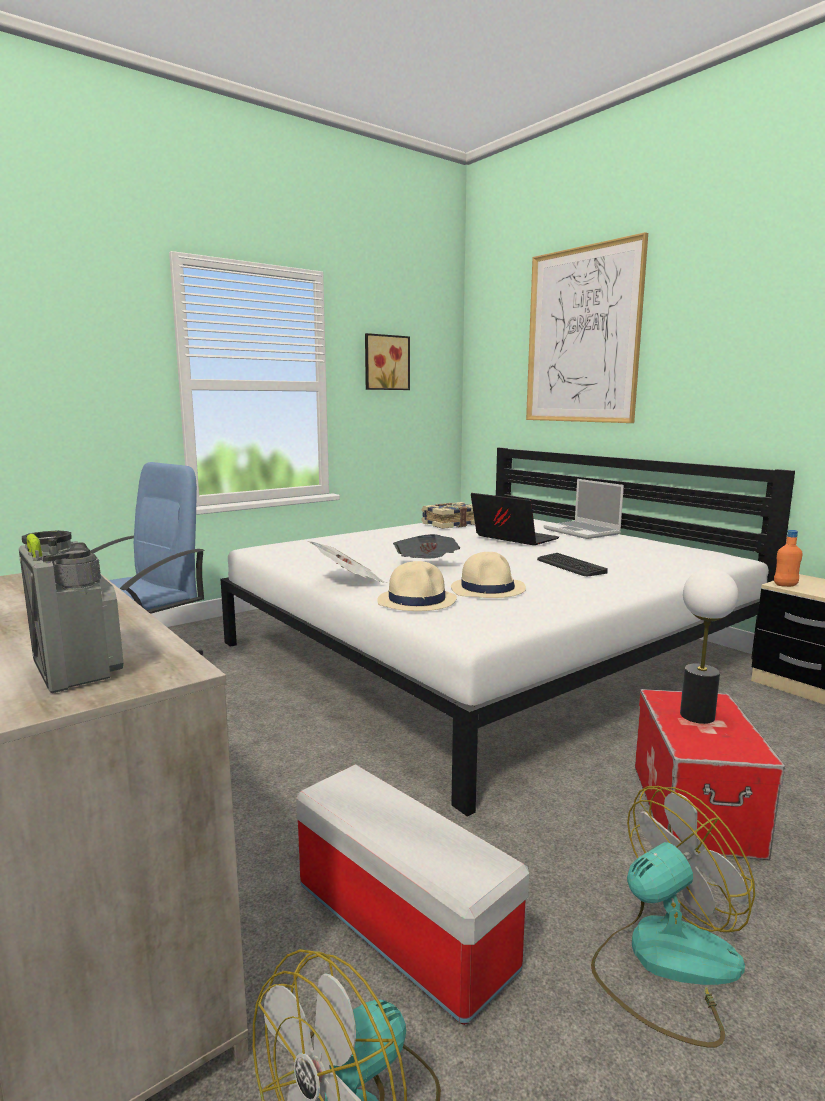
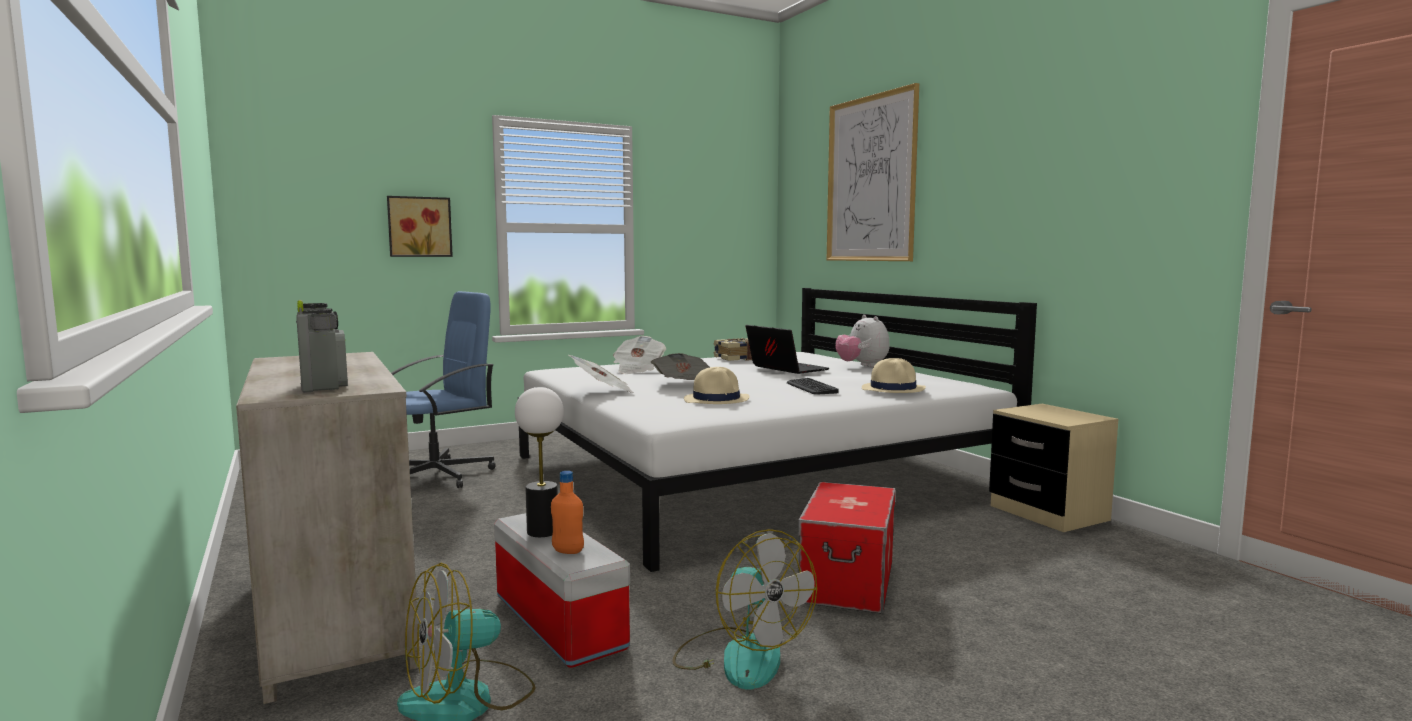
camera: 10 degrees right, 5 degrees down
picture [365,333,410,390] -> picture moved to [387,196,453,257]
beige hat [377,561,457,611] -> beige hat moved to [862,358,926,393]
laptop [544,479,624,539] -> plush toy [835,315,890,367]
fan [591,786,755,1048] -> fan turned 75 degrees clockwise [672,529,817,690]
table lamp [680,568,738,724] -> table lamp moved to [515,387,564,537]
orange bottle [774,530,803,587] -> orange bottle moved to [551,471,584,554]
none -> newspaper [613,336,666,374]

